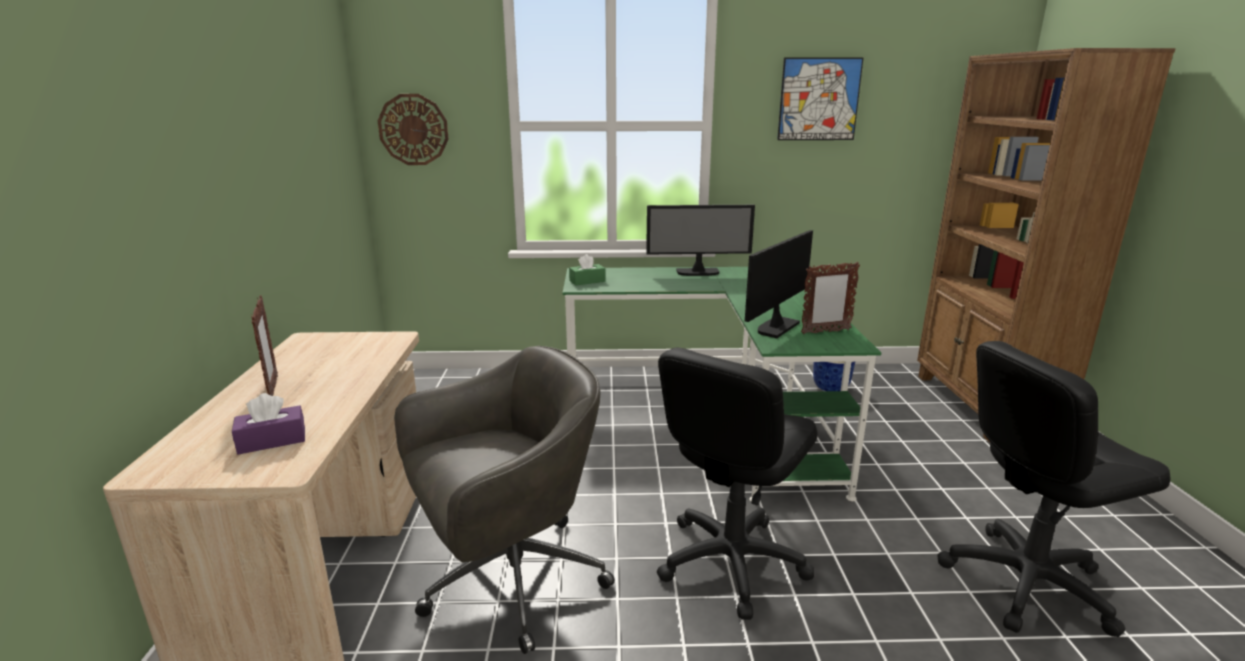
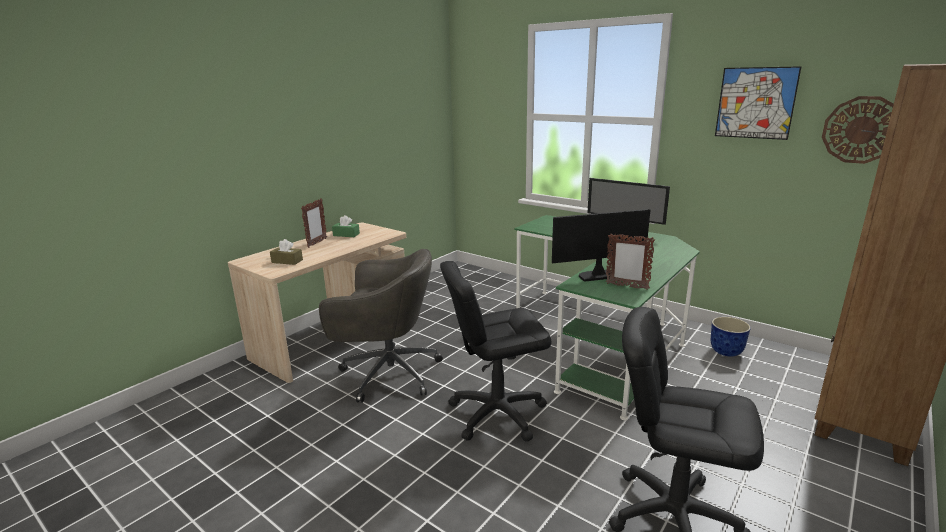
camera: 40 degrees right, 0 degrees up
purple tissue box [232,393,305,454] -> brown tissue box [270,239,303,265]
wall clock [378,94,449,165] -> wall clock moved to [822,96,894,164]
green tissue box [569,254,606,285] -> green tissue box moved to [332,215,360,237]

